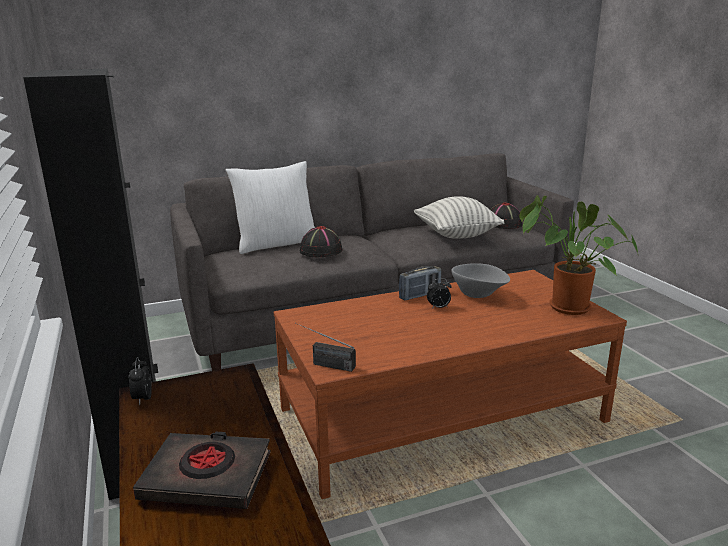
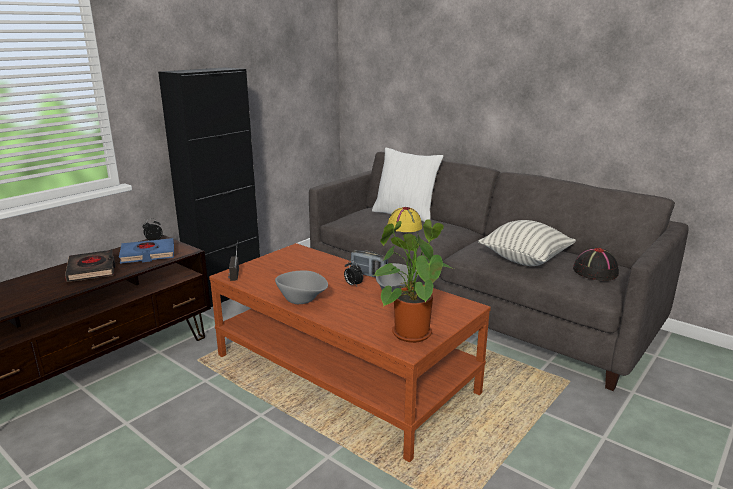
camera: 60 degrees right, 0 degrees up
black hat [300,226,343,257] -> yellow hat [387,207,422,232]
none -> blue book [119,238,174,264]
none -> grey bowl [275,271,328,304]

